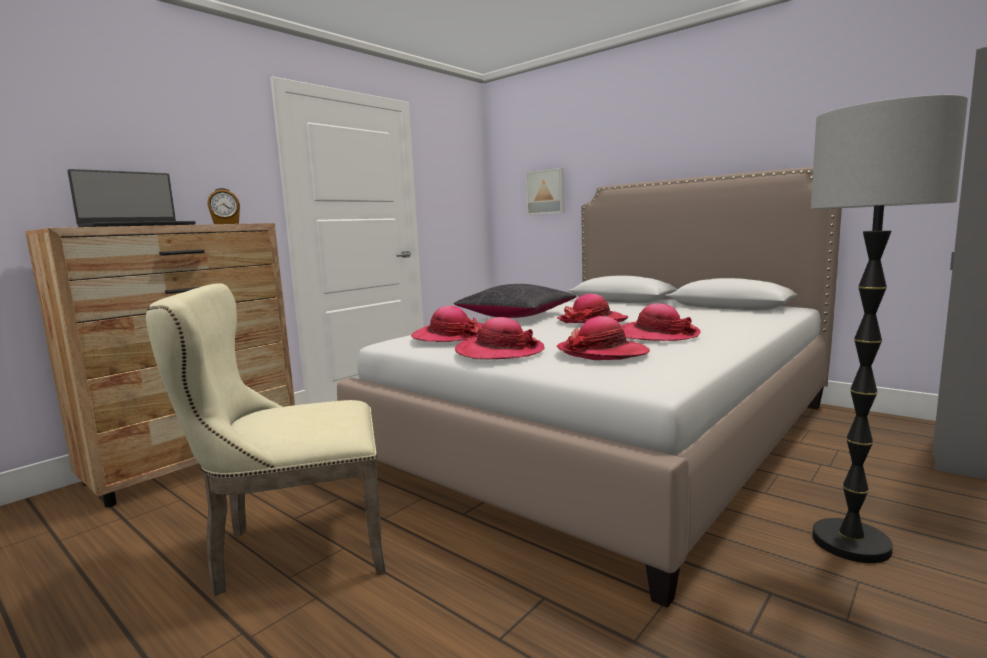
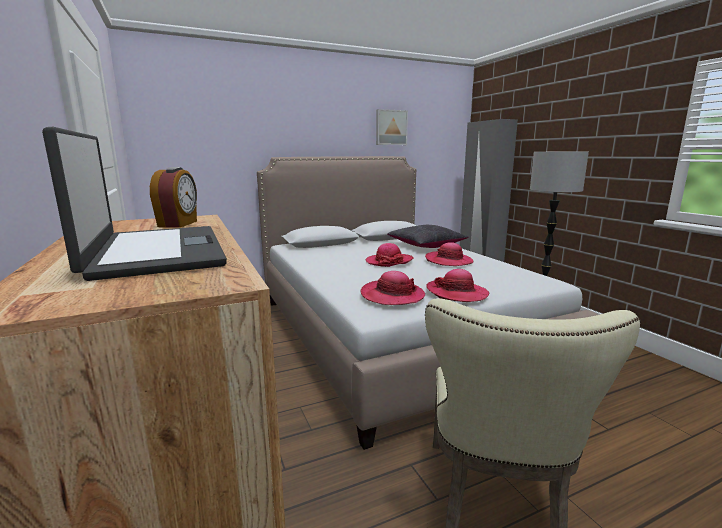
camera: 65 degrees left, 5 degrees up
black pillow [454,284,577,318] -> black pillow moved to [388,225,469,248]
picture [526,168,565,215] -> picture moved to [376,109,408,145]
hat [557,316,650,360] -> none

